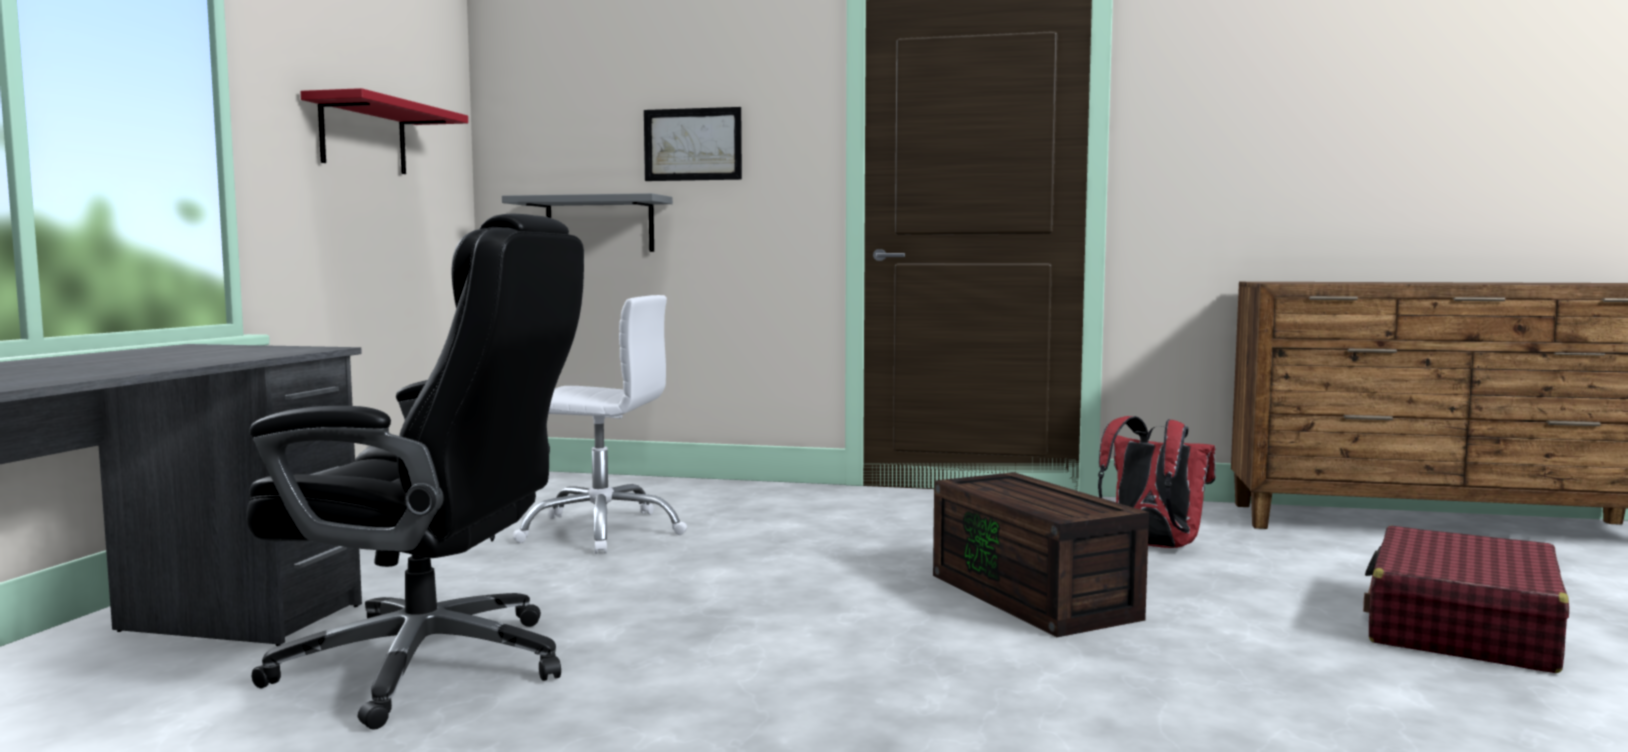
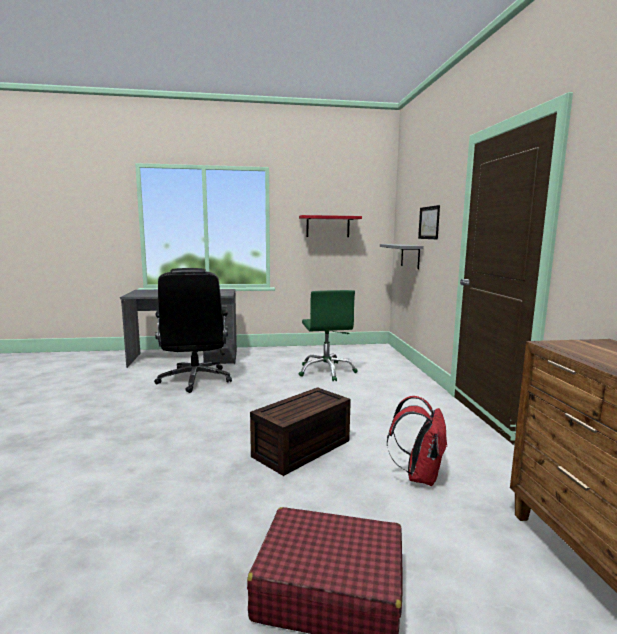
camera: 70 degrees right, 5 degrees up
white office chair [512,295,687,554] -> green office chair [299,290,358,381]

